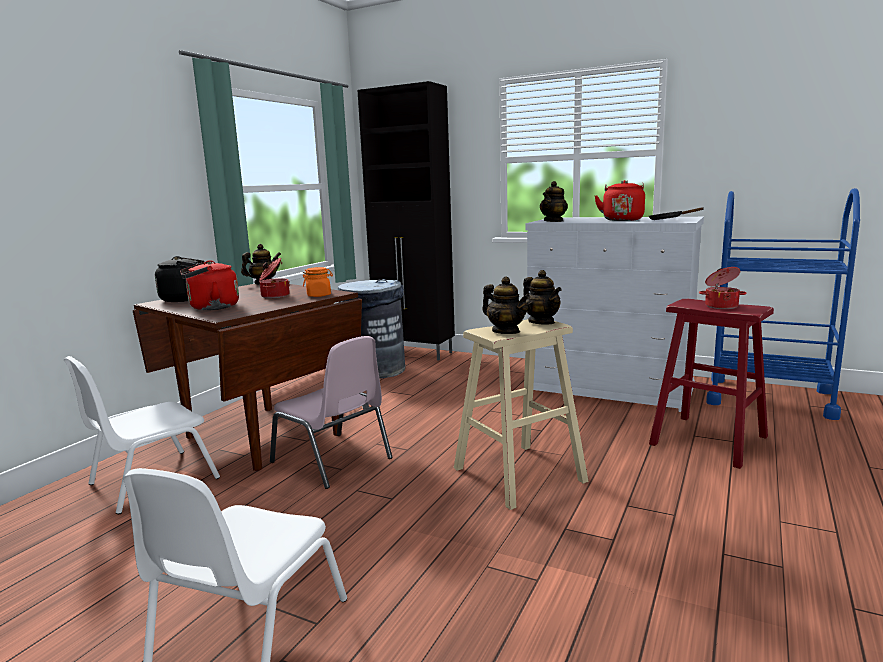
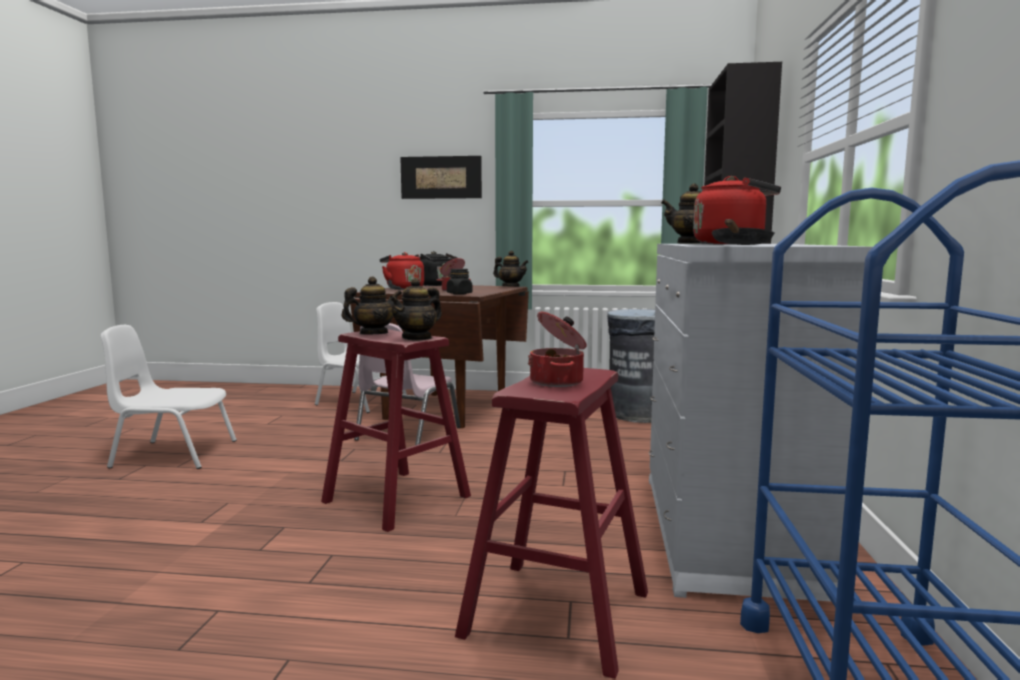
camera: 70 degrees right, 5 degrees down
orange jar [303,267,333,297] -> black jar [447,269,473,295]
beige stool [454,319,588,510] -> red stool [321,329,471,532]
teapot [482,277,530,334] -> teapot turned 150 degrees counterclockwise [342,276,402,335]
none -> picture [400,156,482,199]

